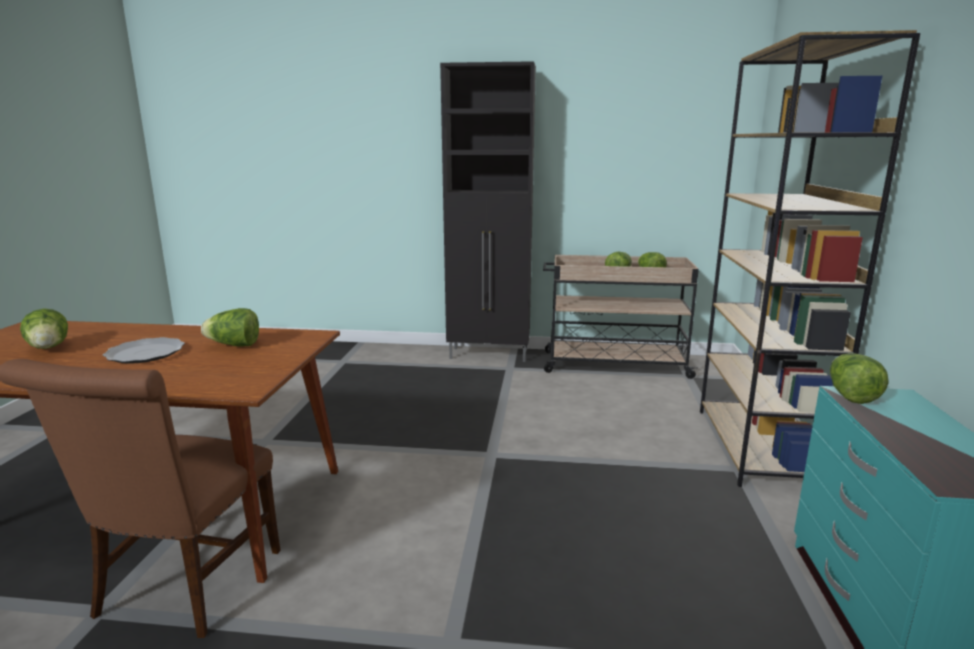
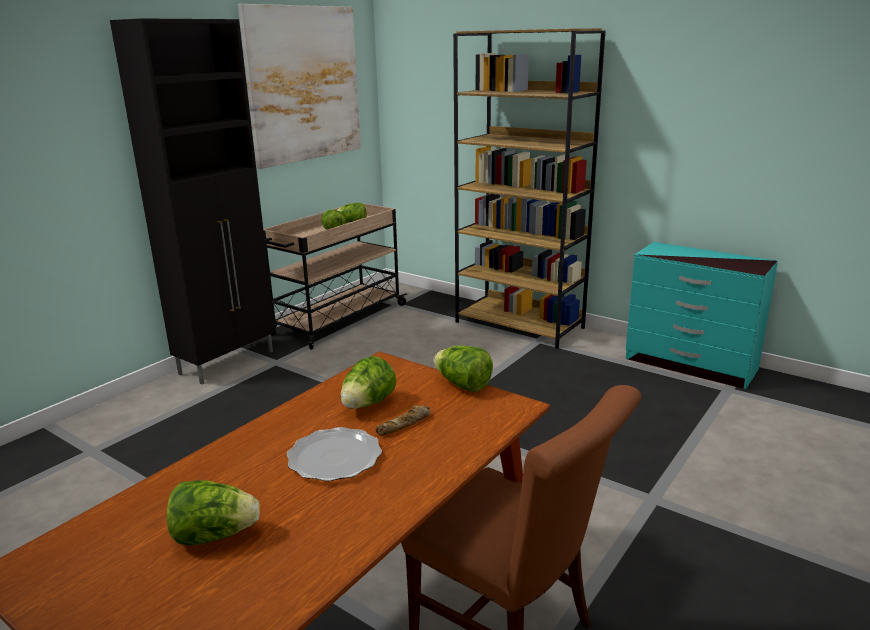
camera: 60 degrees left, 5 degrees up
lettuce [830,353,889,404] -> lettuce moved to [433,346,493,392]
none -> picture [238,4,361,169]
none -> bread [375,405,430,436]

